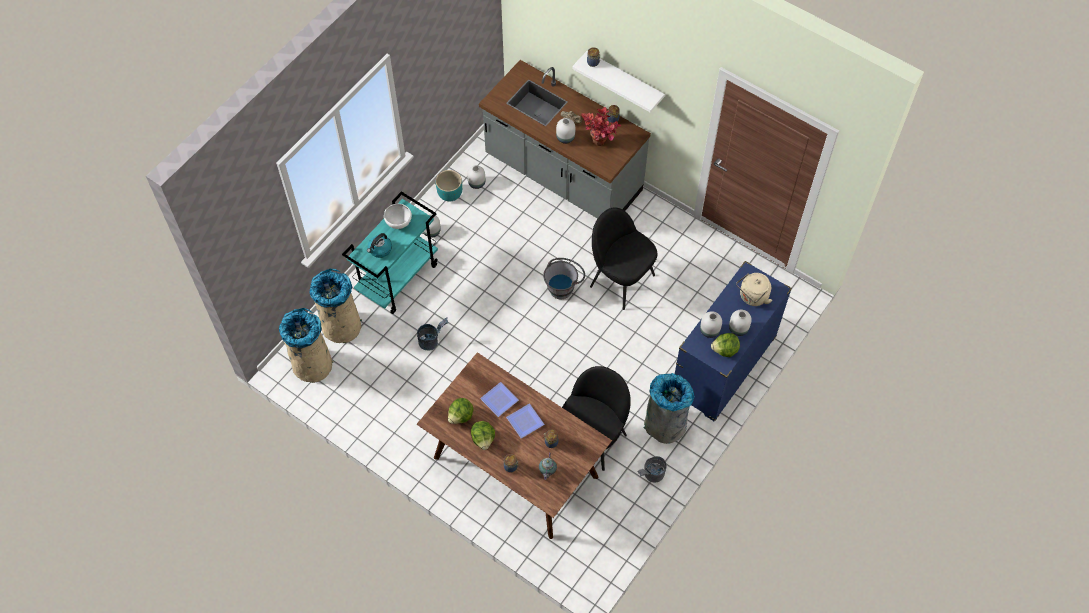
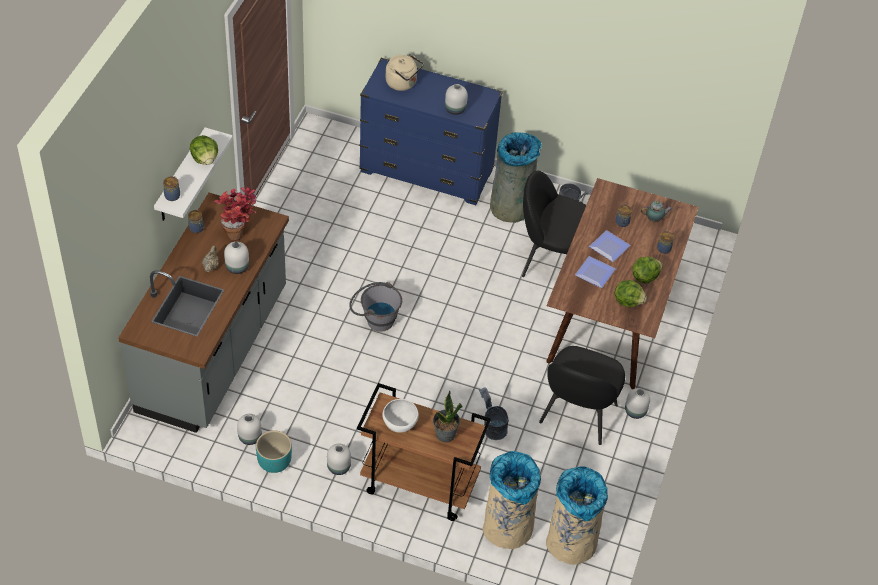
camera: 110 degrees left, 10 degrees down
turquoise cart [342,192,438,314] -> brown cart [357,383,491,521]
kettle [367,233,392,258] -> potted plant [433,390,463,442]
black chair [590,208,658,310] -> black chair moved to [539,346,625,445]
lettuce [711,333,740,357] -> lettuce moved to [190,135,218,165]
white vase [729,310,752,336] -> white vase moved to [625,388,650,419]

